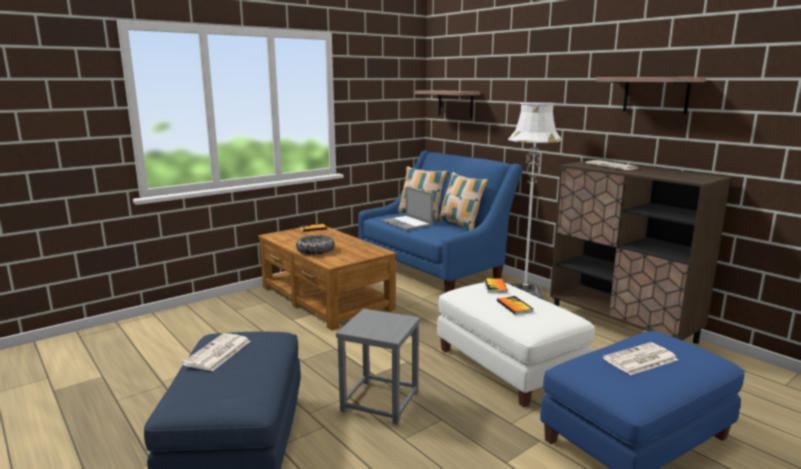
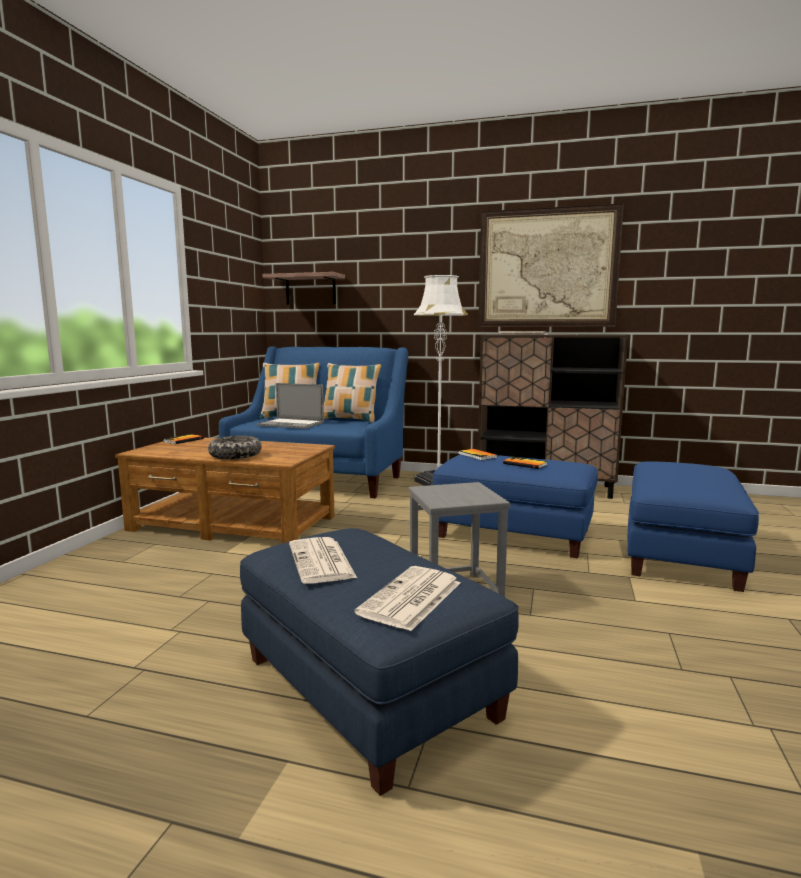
camera: 35 degrees left, 5 degrees down
white ottoman [437,282,595,407] -> blue ottoman [433,455,598,558]
shelf [596,77,706,114] -> picture [478,203,624,327]
newspaper [603,342,678,375] -> newspaper moved to [354,566,460,631]

